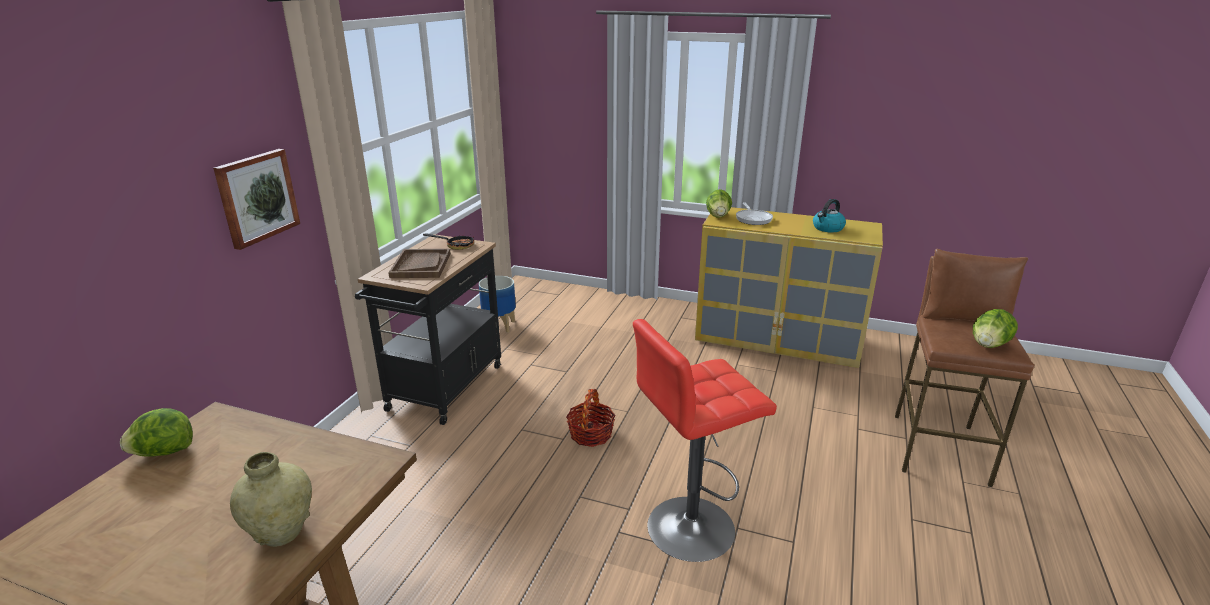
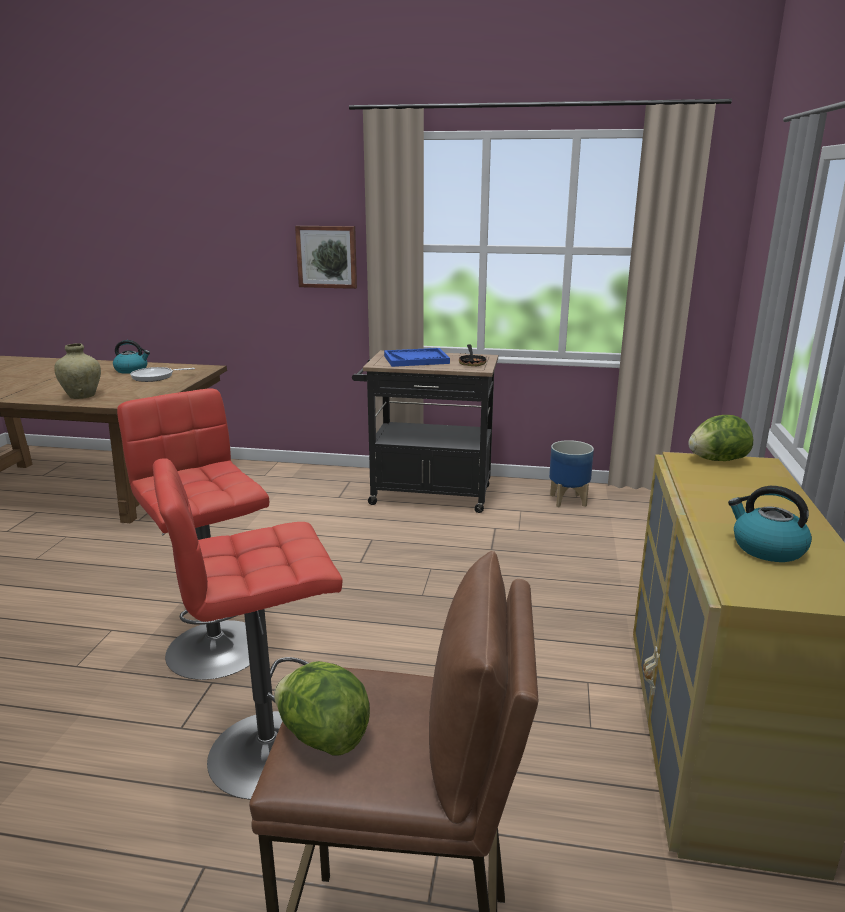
camera: 80 degrees right, 5 degrees down
lettuce [120,408,193,456] -> none
brown tray [388,249,451,278] -> blue tray [384,348,450,367]
basket [566,389,616,447] -> none
frying pan [736,202,773,225] -> frying pan moved to [130,367,195,382]
none -> kettle [113,340,150,374]
none -> red stool [153,458,343,799]

